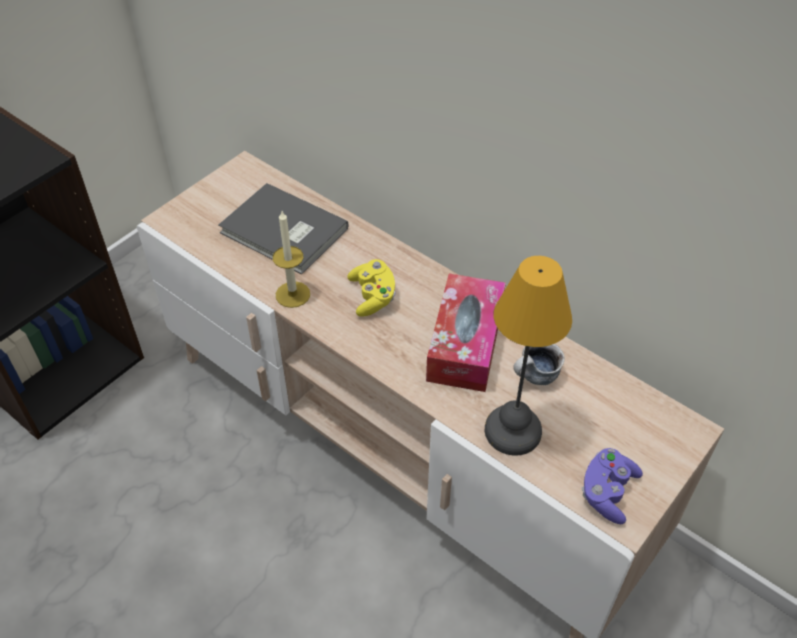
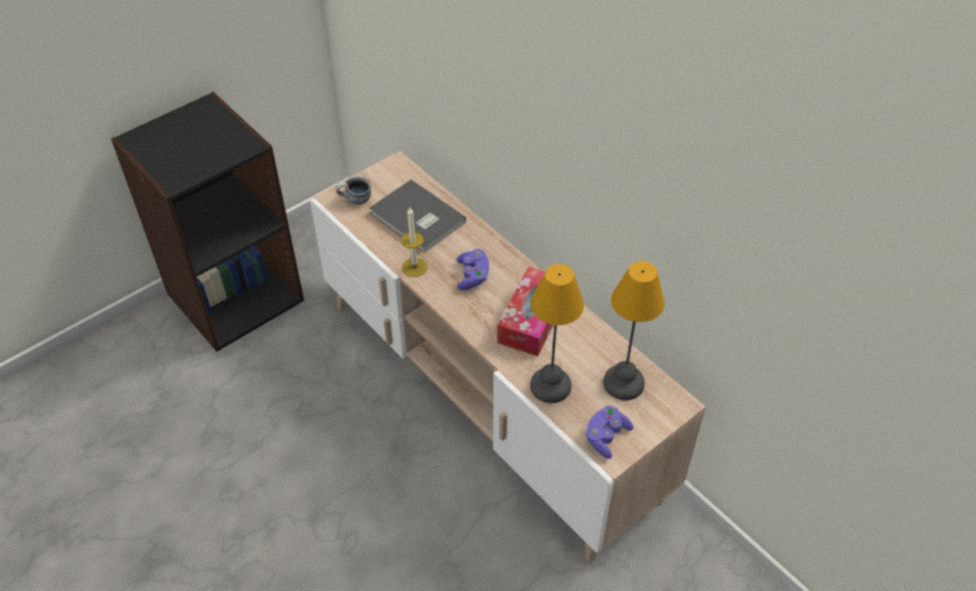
camera: 10 degrees right, 0 degrees up
yellow game controller [347,259,395,317] -> purple game controller [456,249,489,290]
mug [513,344,564,385] -> mug moved to [335,176,371,204]
none -> table lamp [603,261,665,400]

